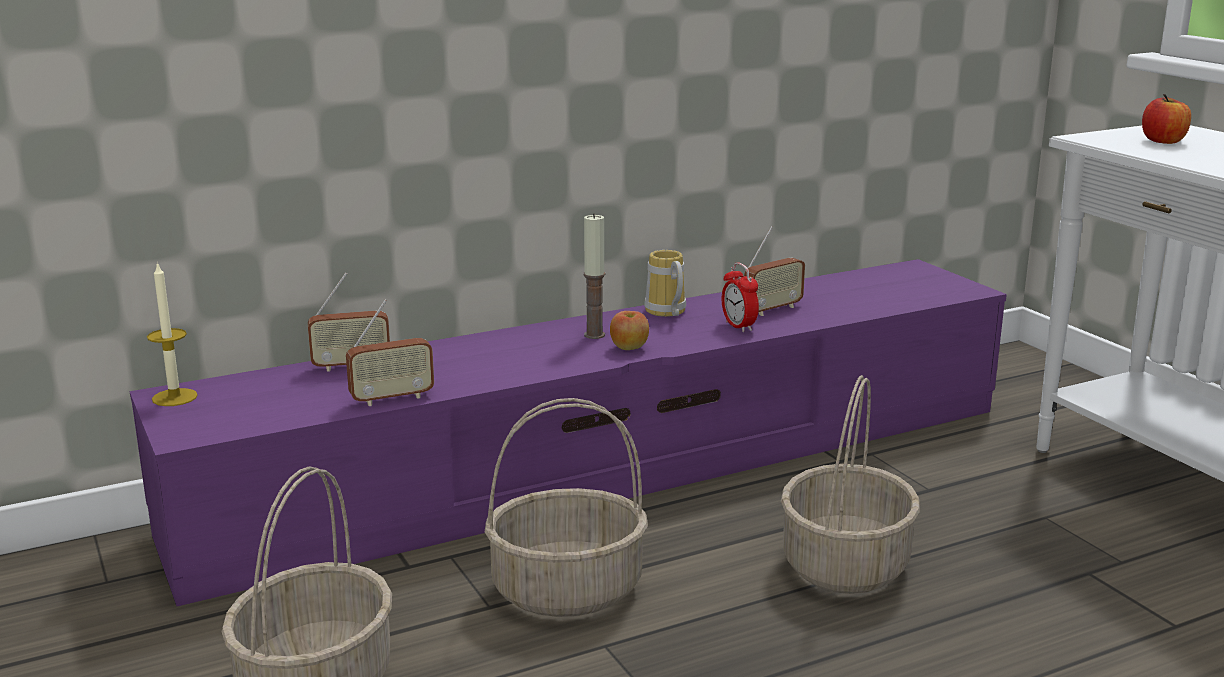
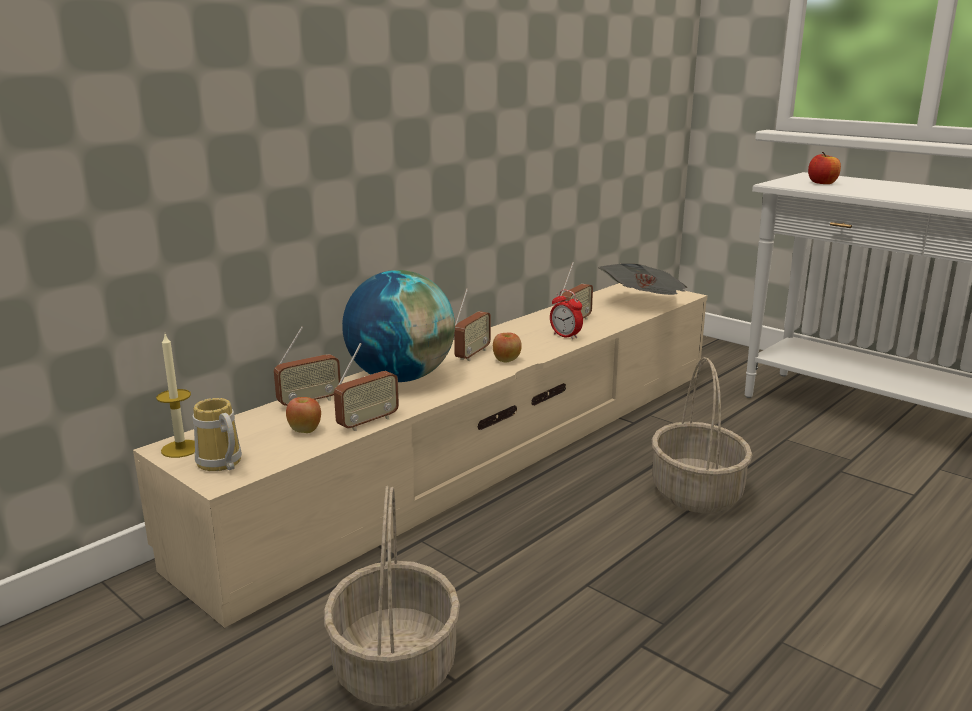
camera: 20 degrees left, 0 degrees up
purple tv stand [129,259,1007,606] -> beige tv stand [133,283,707,628]
basket [485,398,648,617] -> none
candle [583,213,606,339] -> radio [454,288,491,361]
mug [644,250,686,317] -> mug moved to [193,398,242,471]
none -> apple [286,397,321,433]
none -> globe [342,270,455,382]
none -> newspaper [598,263,687,295]

